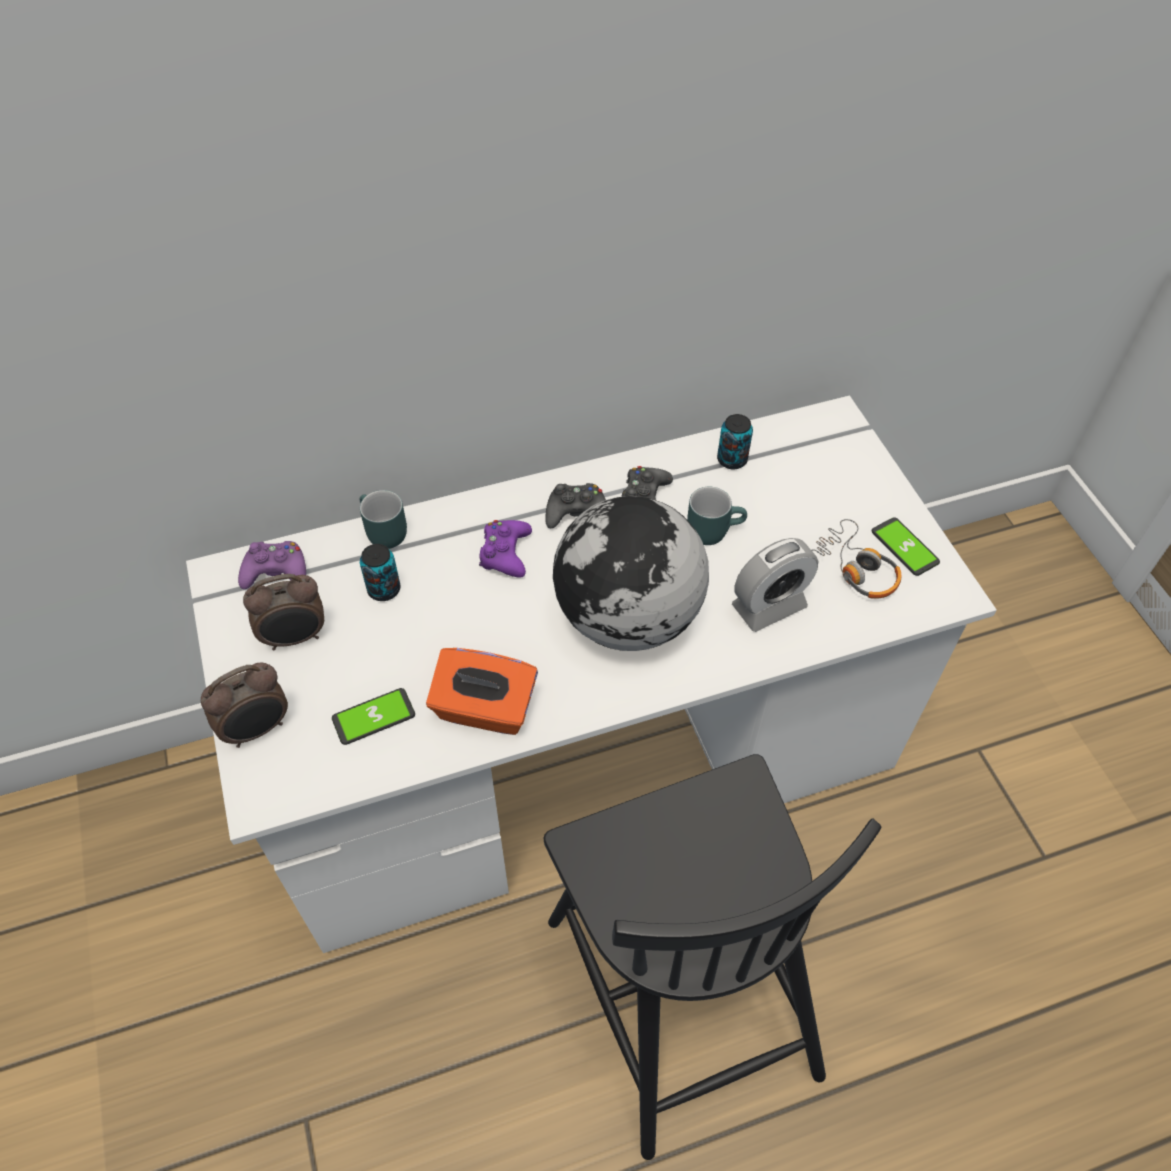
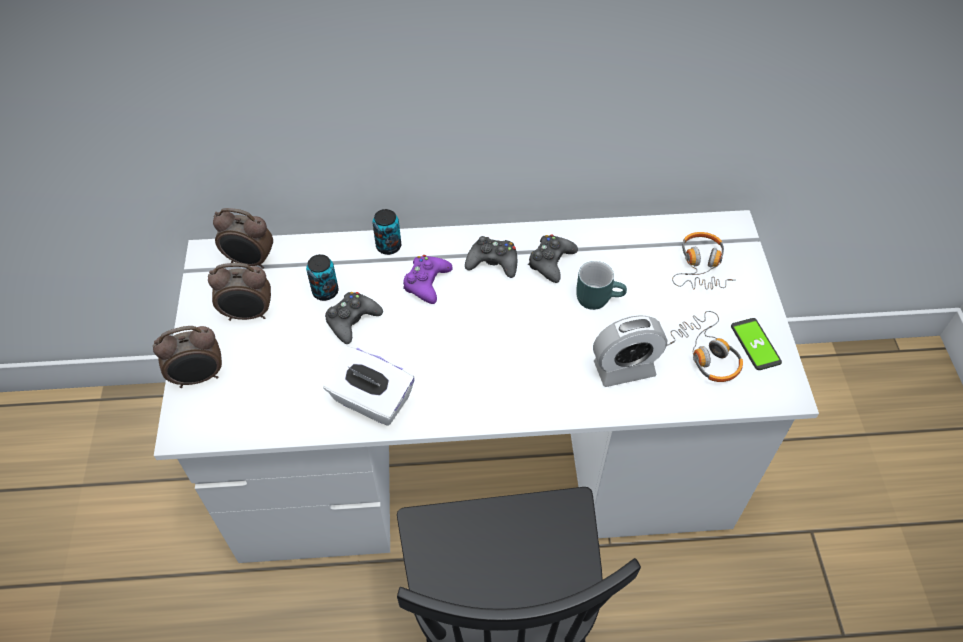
camera: 15 degrees right, 0 degrees up
purple game controller [238,541,306,589] -> alarm clock [213,208,273,269]
phone [332,688,415,745] -> none
turquoise mug [360,490,407,549] -> none
orange tissue box [426,648,538,735] -> white tissue box [323,346,415,426]
globe [553,496,709,651] -> none
can [717,414,753,469] -> can moved to [373,209,401,255]
none -> black game controller [325,292,383,344]
none -> headphones [672,232,736,289]

